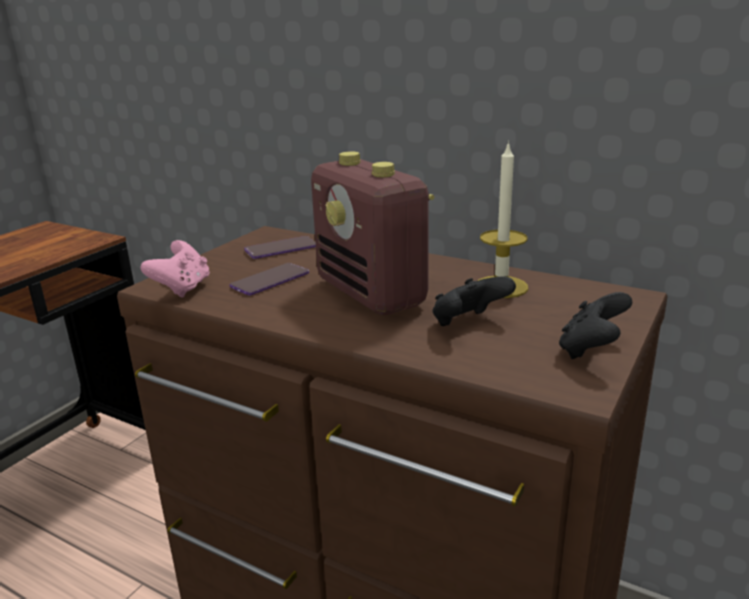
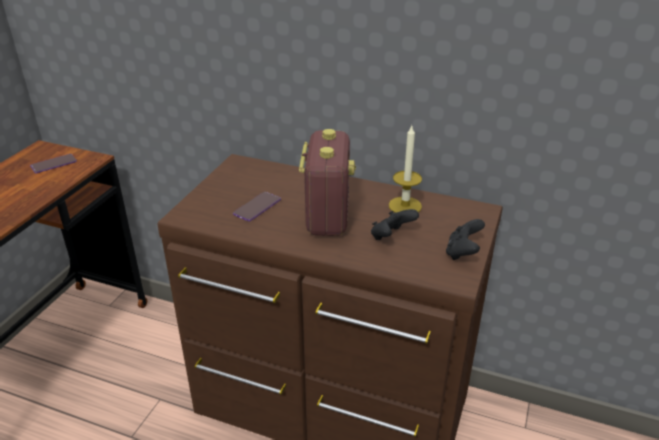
camera: 10 degrees left, 10 degrees up
pink game controller [141,240,210,298] -> none
phone [244,236,316,259] -> phone moved to [30,154,77,173]
radio [311,151,434,315] -> radio turned 135 degrees counterclockwise [299,129,356,236]

